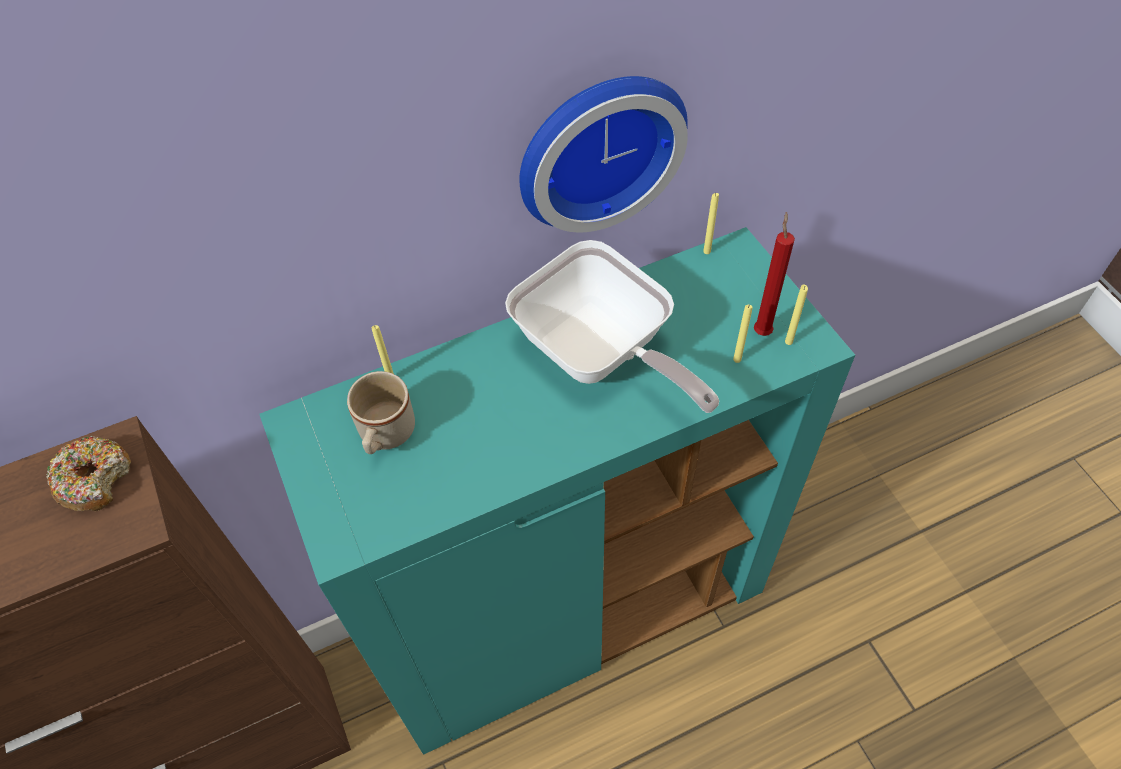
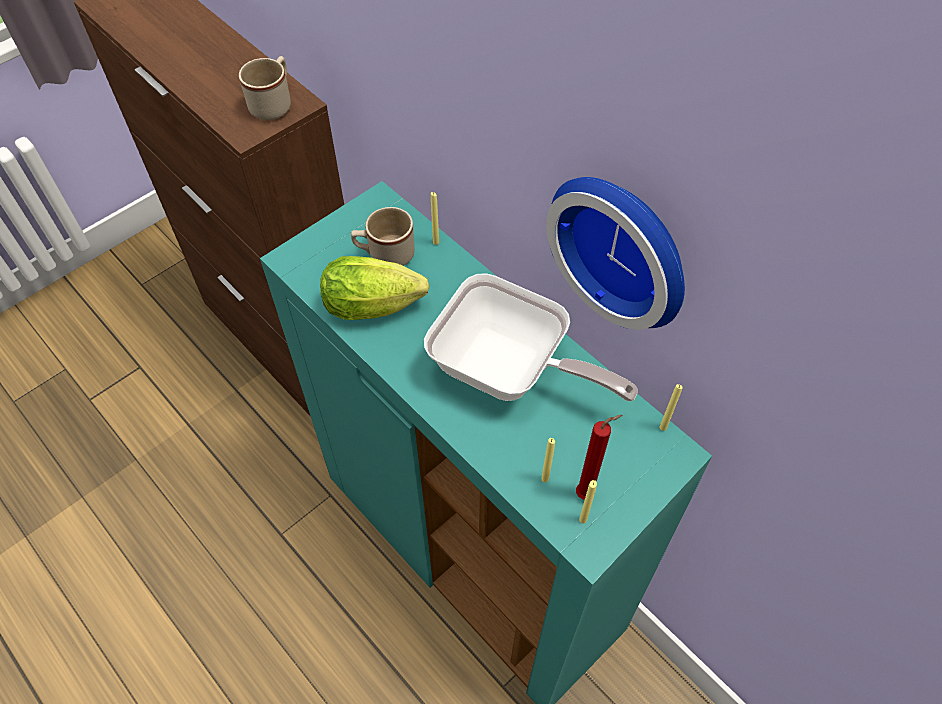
camera: 70 degrees right, 0 degrees up
donut [46,435,131,511] -> beige mug [239,56,291,120]
frying pan [505,240,719,413] -> frying pan turned 90 degrees counterclockwise [424,273,638,402]
none -> lettuce [320,256,429,320]

